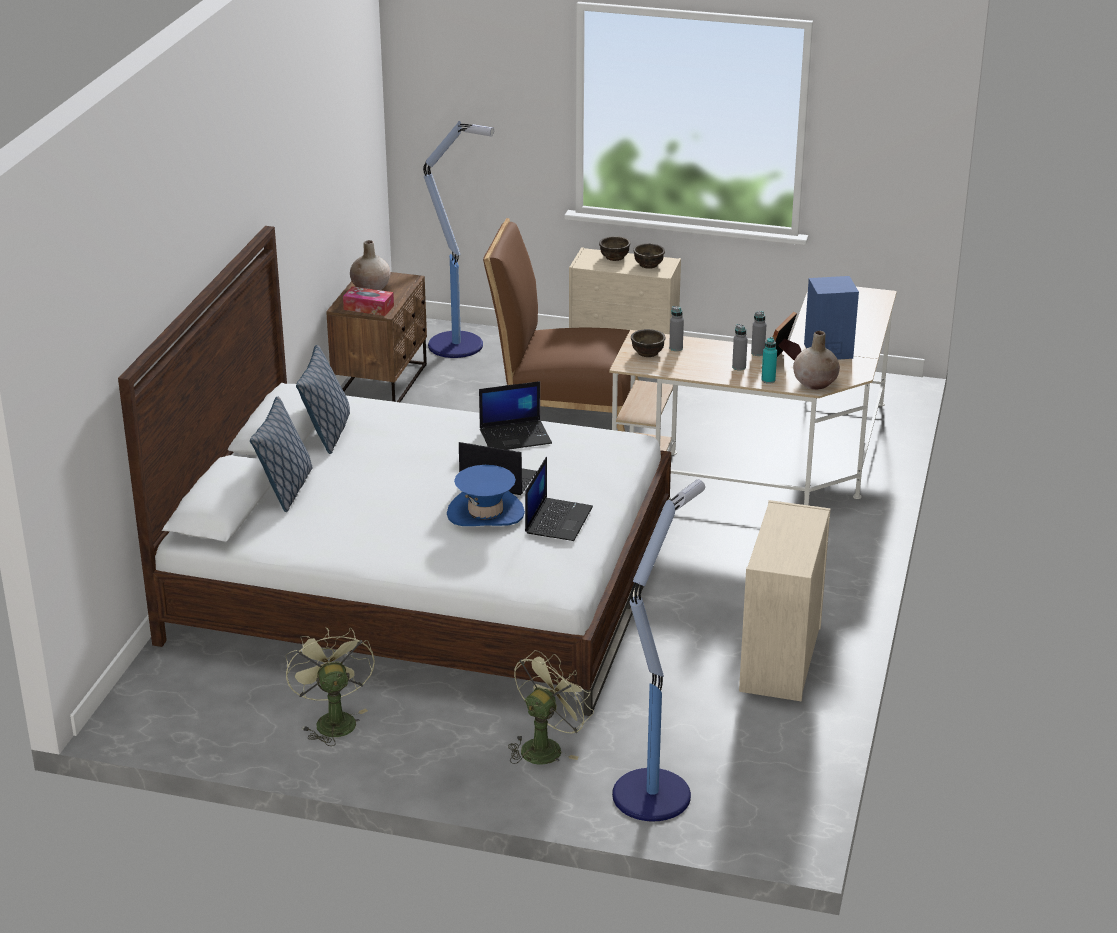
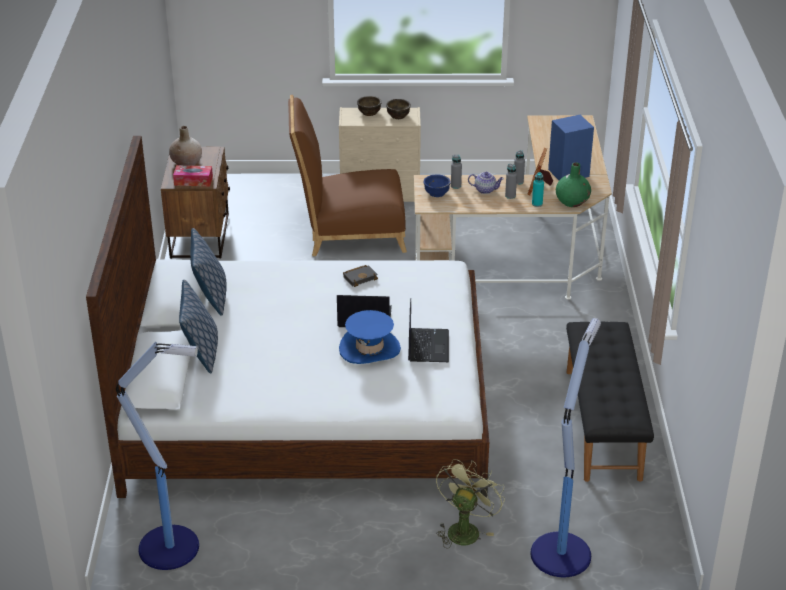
camera: 15 degrees left, 5 degrees up
green fan [285,626,375,746] -> none
floor lamp [423,121,494,358] -> floor lamp moved to [116,342,199,570]
laptop [479,381,552,450] -> black book [343,265,378,287]
brown bowl [631,329,665,357] -> blue bowl [424,174,451,197]
beige dresser [739,500,830,701] -> black bench [566,322,654,482]
beige vase [793,331,840,390] -> green vase [556,162,591,207]
none -> teapot [468,172,504,194]

